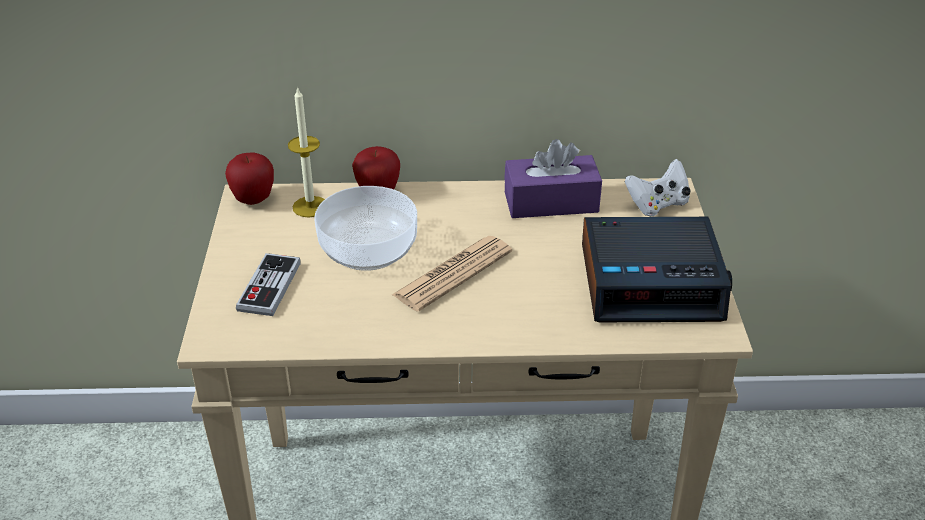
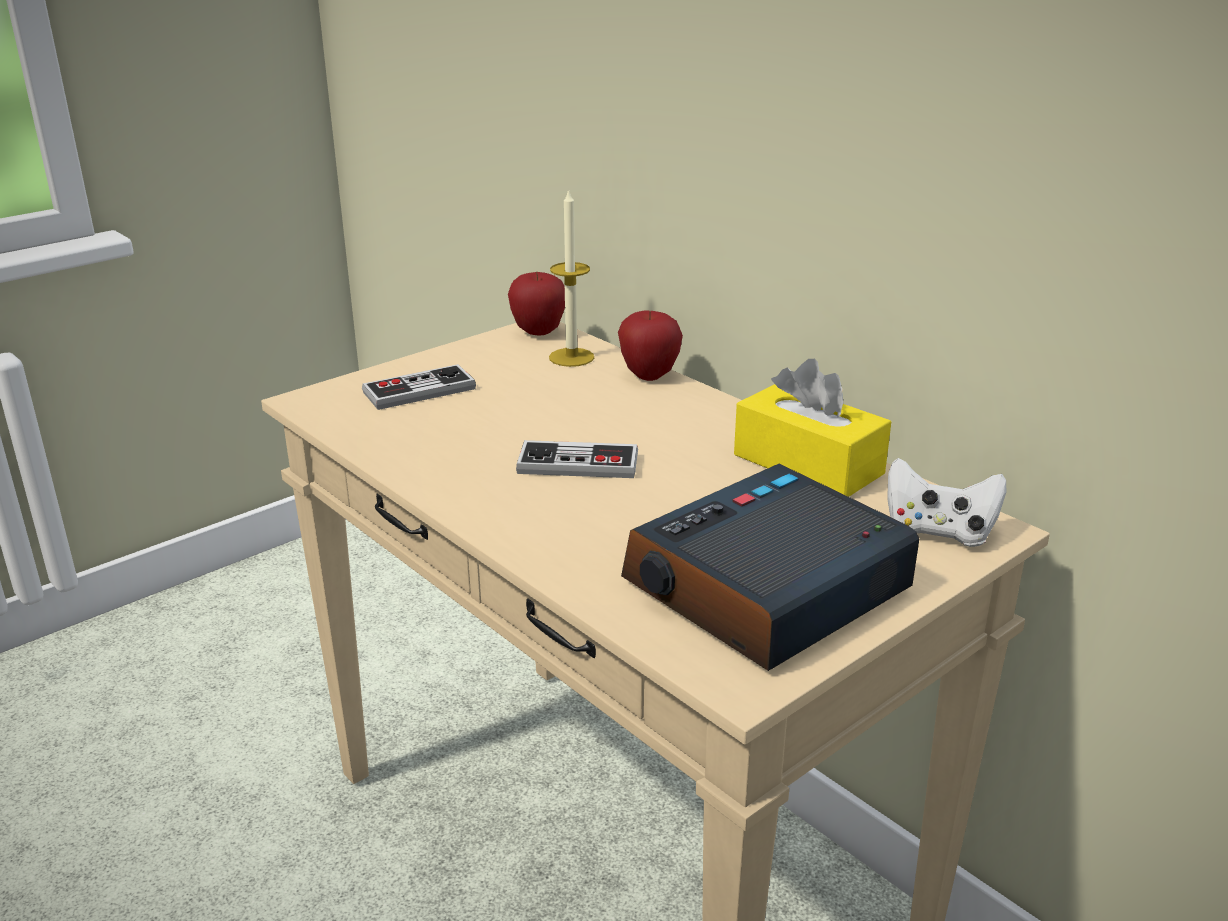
camera: 50 degrees right, 10 degrees down
bowl [314,186,417,271] -> none
newspaper [392,236,512,312] -> game controller [516,440,638,478]
purple tissue box [504,139,602,218] -> yellow tissue box [734,359,891,497]
alarm clock [582,217,732,322] -> alarm clock turned 90 degrees clockwise [621,464,919,671]

